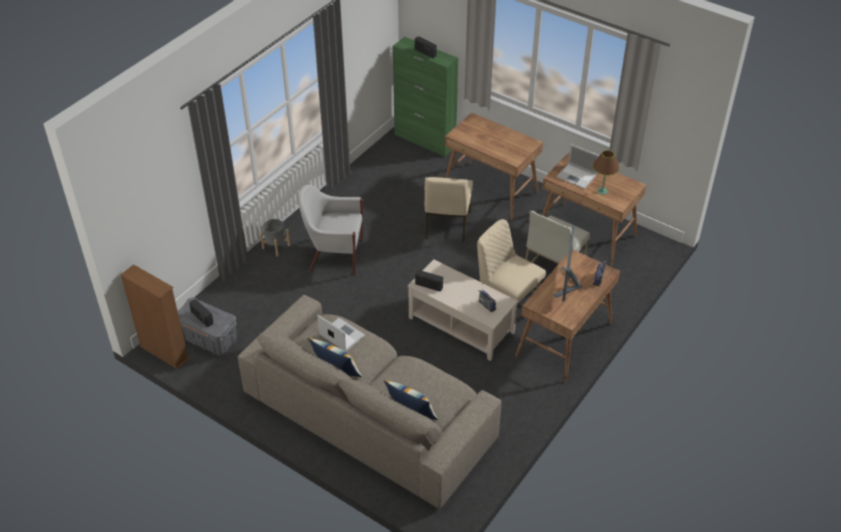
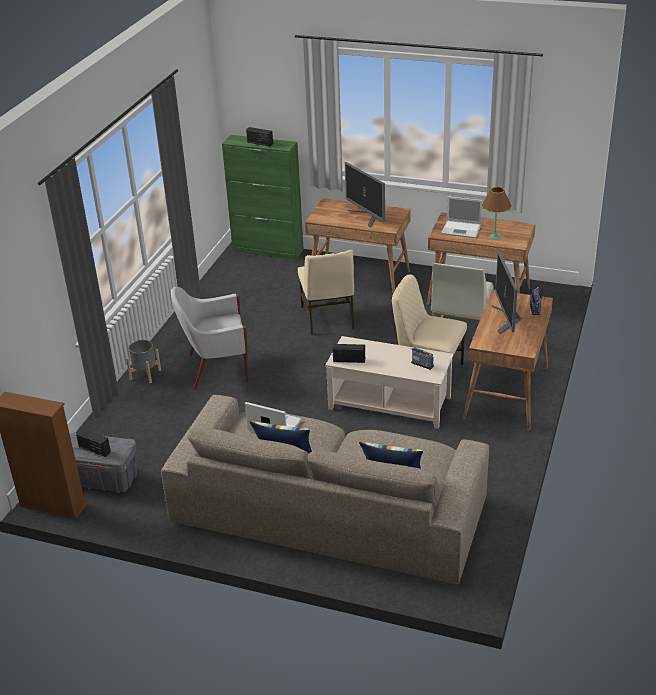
camera: 15 degrees left, 10 degrees down
none -> monitor [345,162,385,228]

